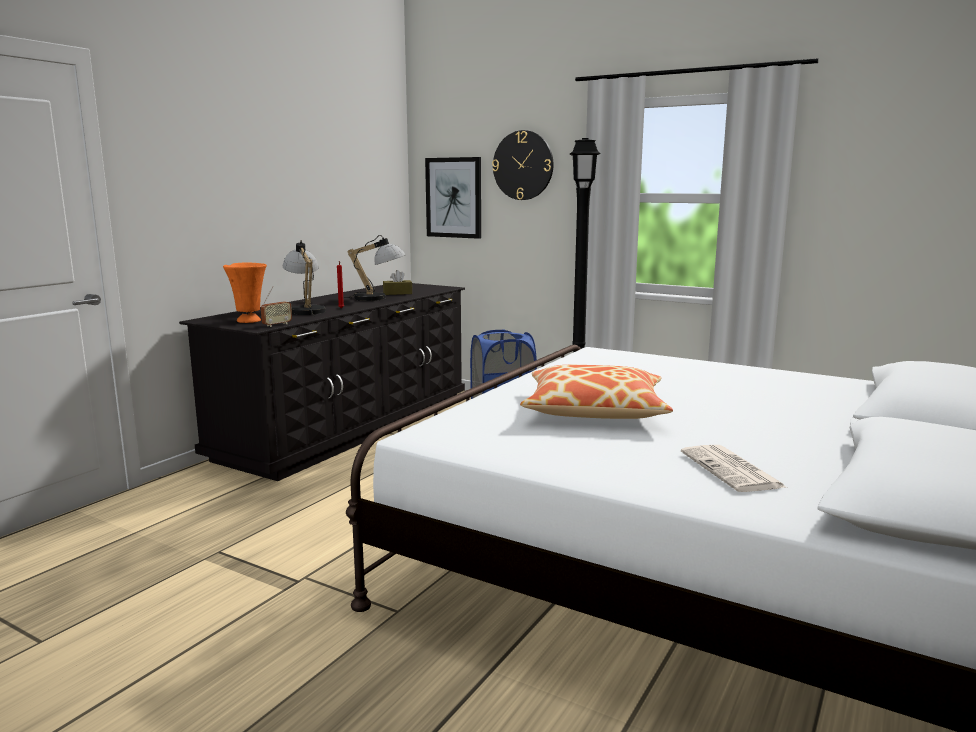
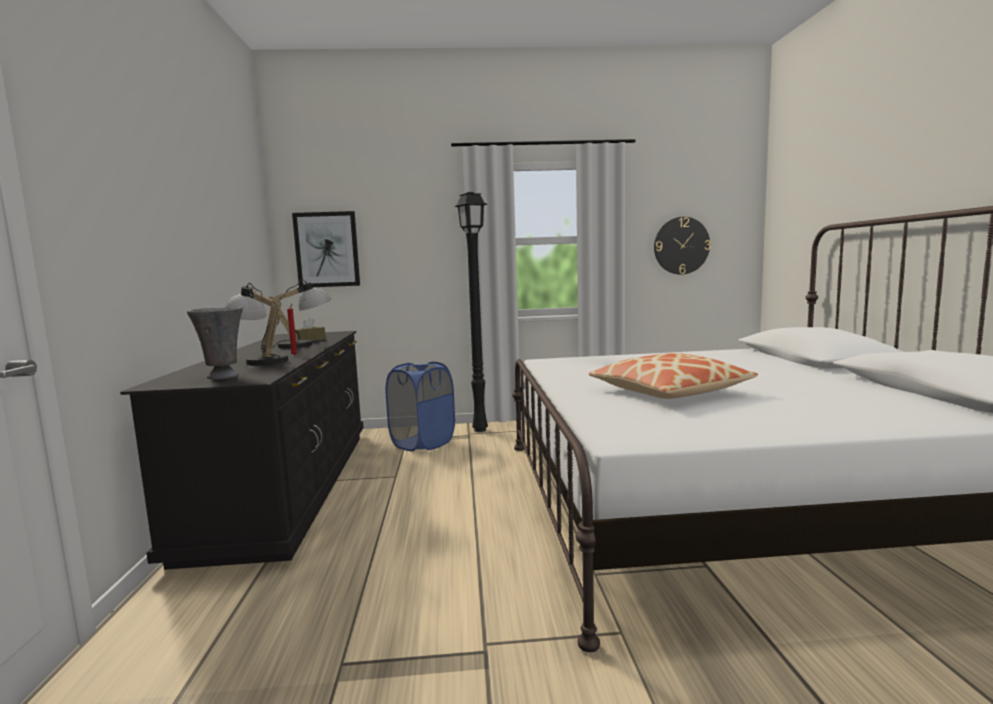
camera: 35 degrees left, 5 degrees down
orange vase [223,262,267,323] -> grey vase [187,307,243,380]
radio [261,287,292,327] -> none
wall clock [492,130,553,200] -> wall clock moved to [654,217,711,275]
newspaper [681,445,786,492] -> none

